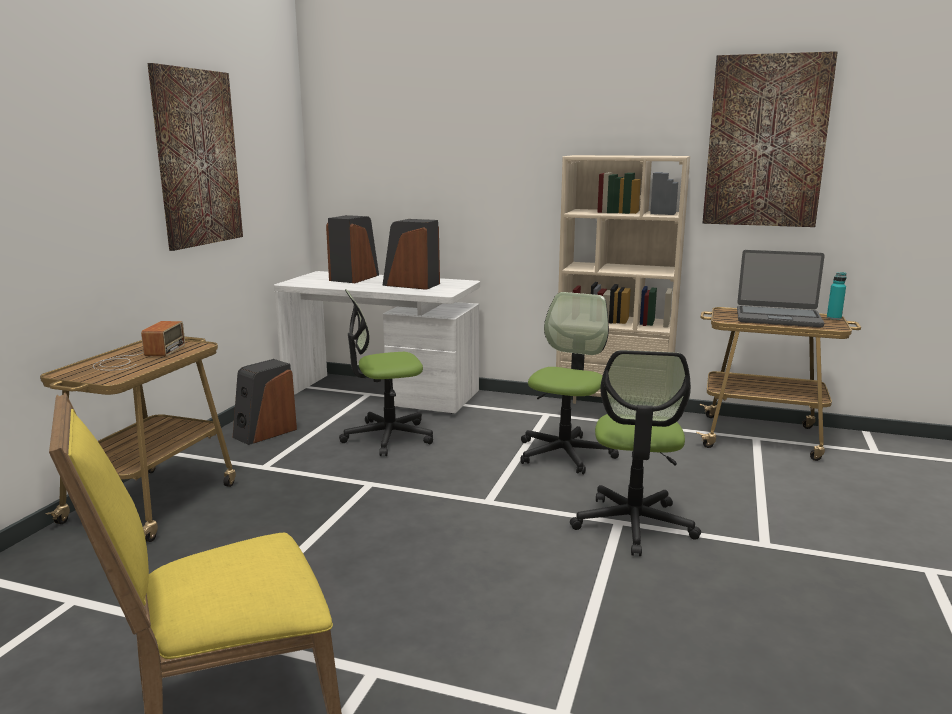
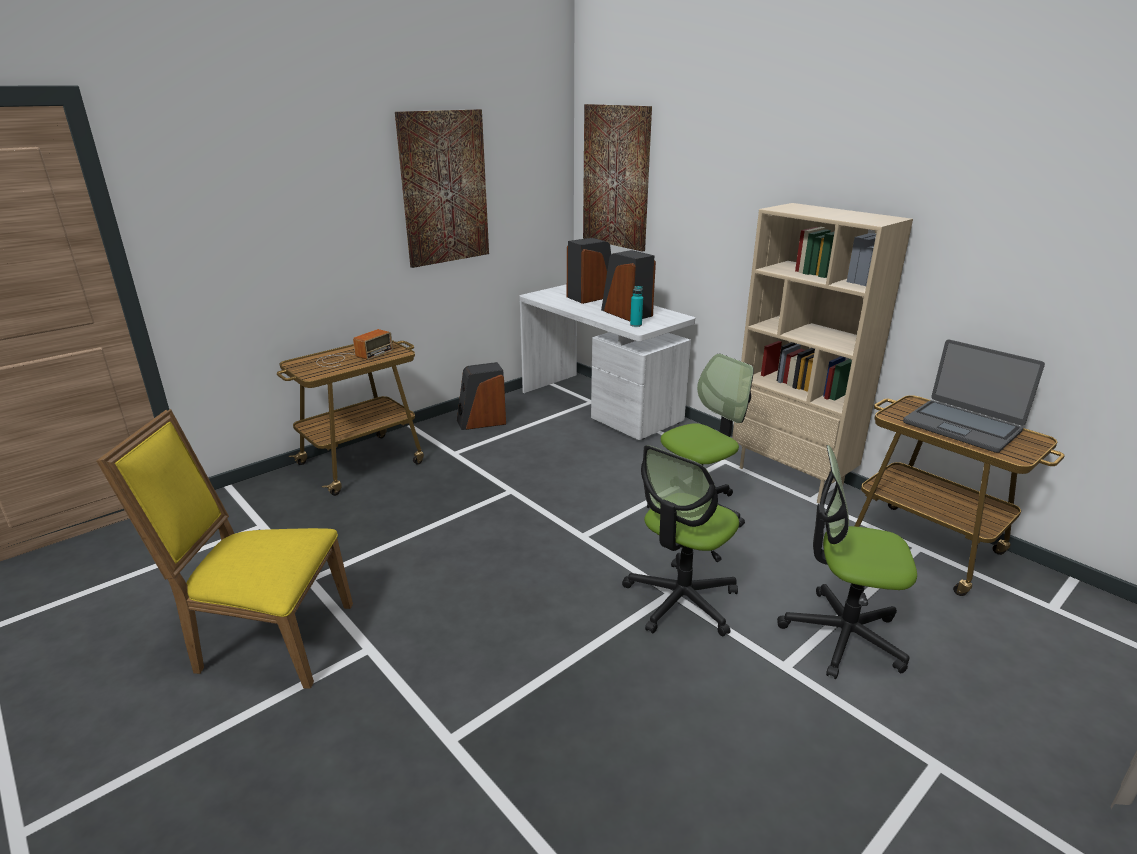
camera: 30 degrees right, 10 degrees up
office chair [339,289,433,456] -> office chair moved to [777,445,917,679]
picture [702,51,838,227] -> picture moved to [583,104,652,252]
turquoise bottle [827,272,846,320] -> turquoise bottle moved to [630,286,643,327]

